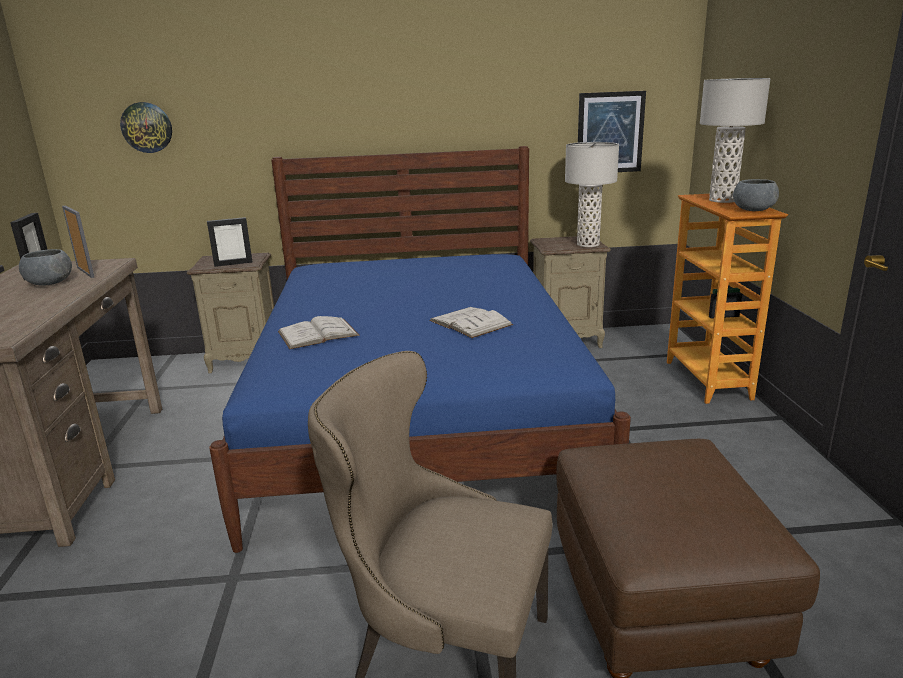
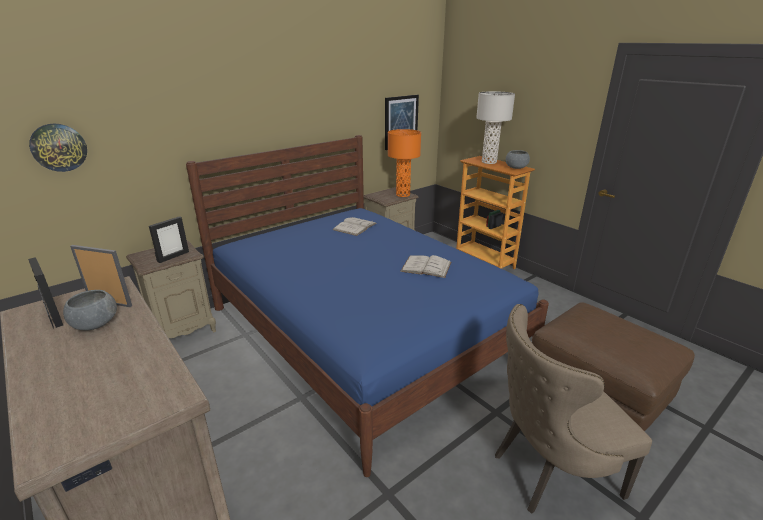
camera: 35 degrees left, 5 degrees up
white book [278,316,360,349] -> white book moved to [333,217,377,236]
white table lamp [565,142,619,247] -> orange table lamp [388,129,421,197]

